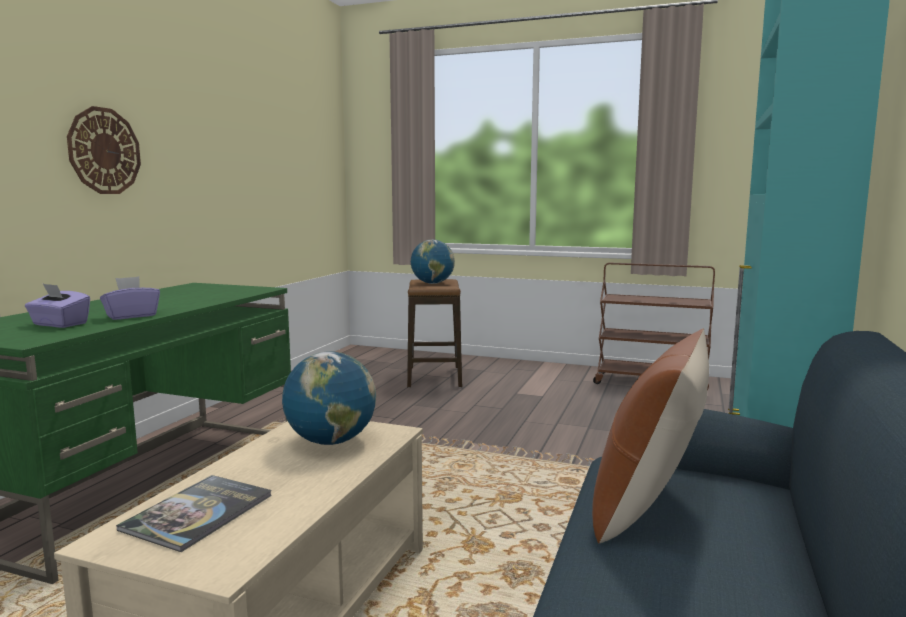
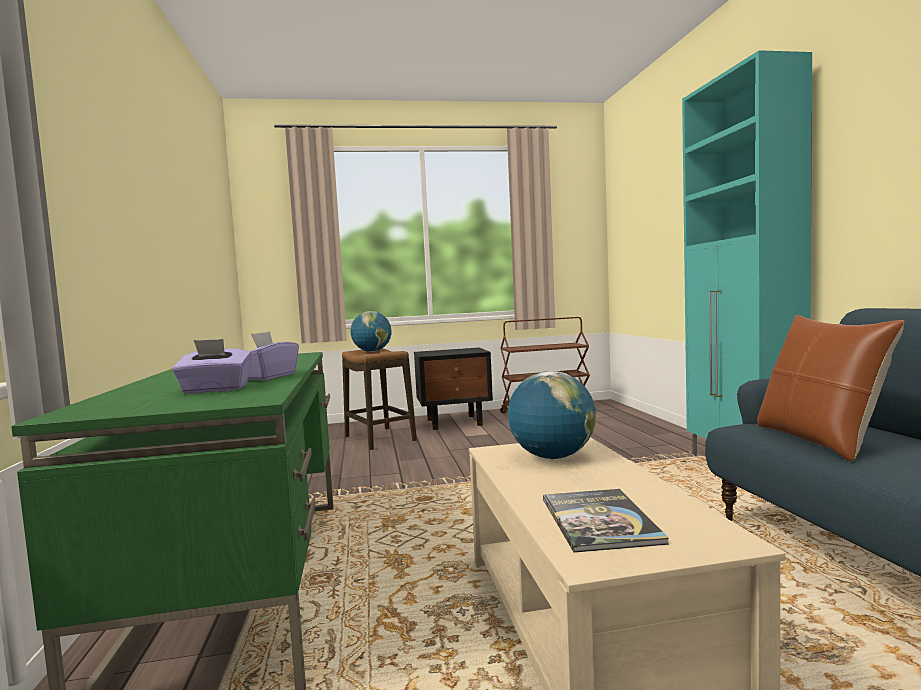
camera: 30 degrees left, 5 degrees down
wall clock [67,106,141,194] -> none
none -> black nightstand [414,348,493,430]

